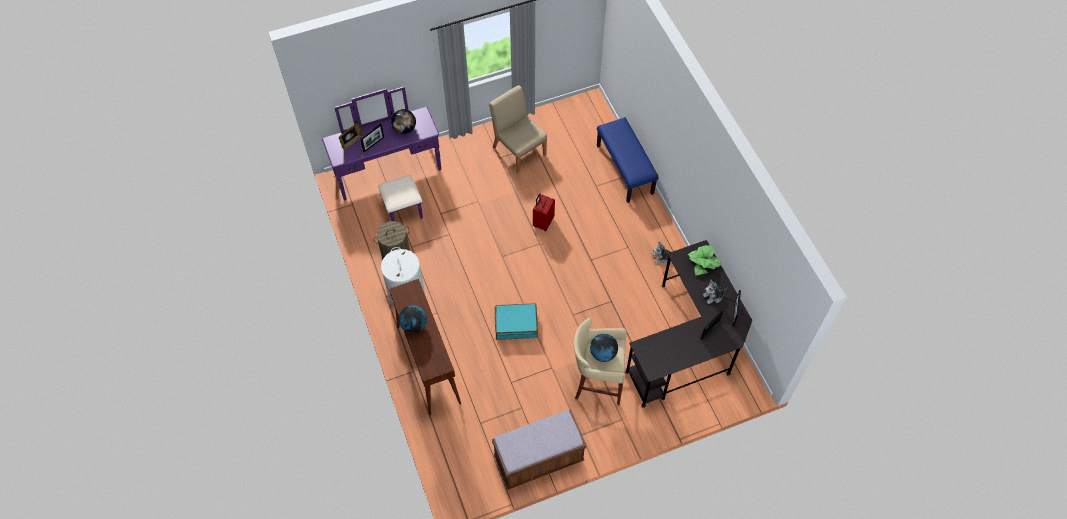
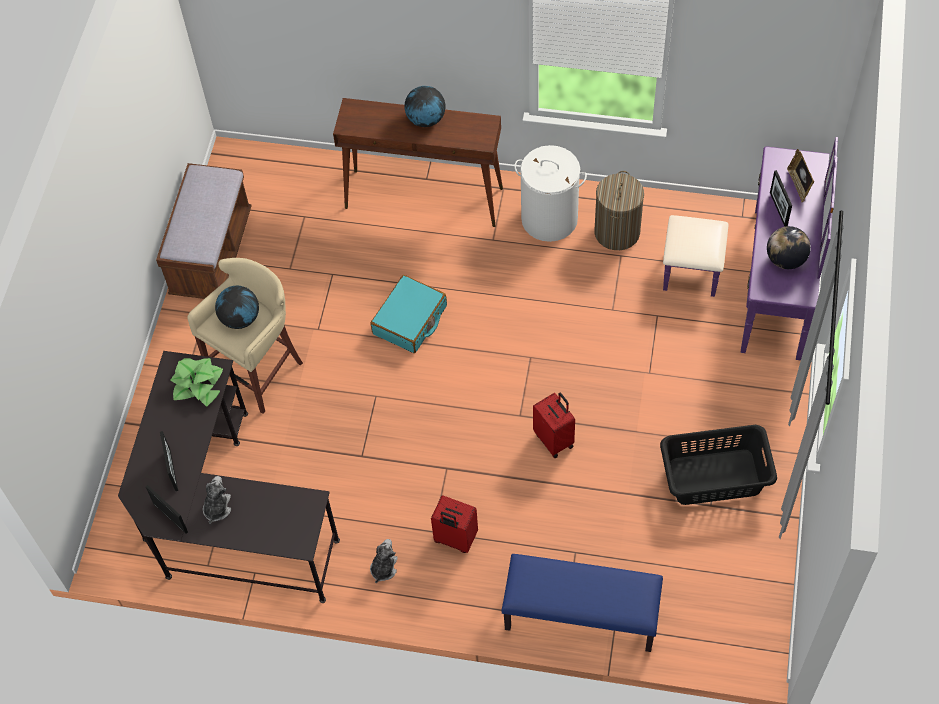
camera: 125 degrees right, 0 degrees up
beige chair [489,85,547,173] -> black laundry basket [660,425,777,505]
potted plant [688,245,721,275] -> potted plant moved to [170,358,223,407]
none -> red suitcase [431,495,478,553]

